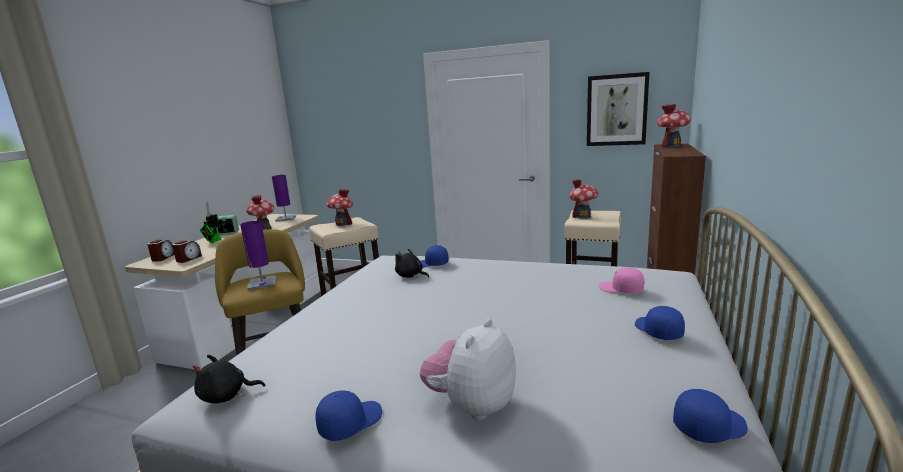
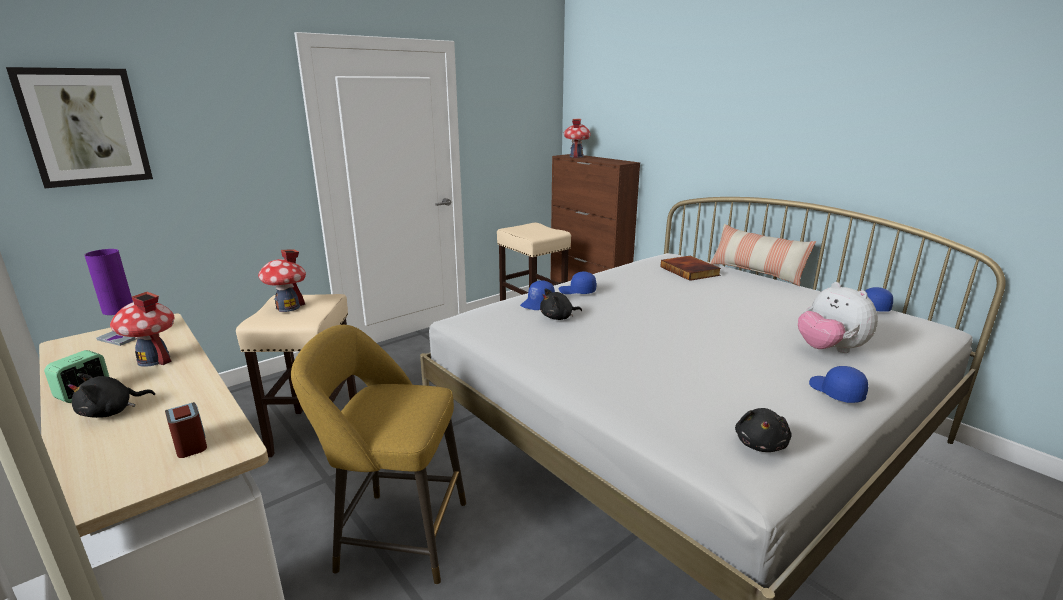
camera: 60 degrees left, 5 degrees up
alarm clock [147,240,174,262] -> none
toy robot [200,202,221,243] -> black plush toy [68,373,155,418]
purple table lamp [240,221,277,290] -> none
toy house [569,179,598,219] -> none
picture [587,72,650,146] -> picture moved to [6,67,153,188]
pink cap [599,267,644,294] -> book [660,256,721,281]
blue cap [635,306,685,340] -> blue cap moved to [559,271,596,294]
none -> pillow [710,224,816,286]

